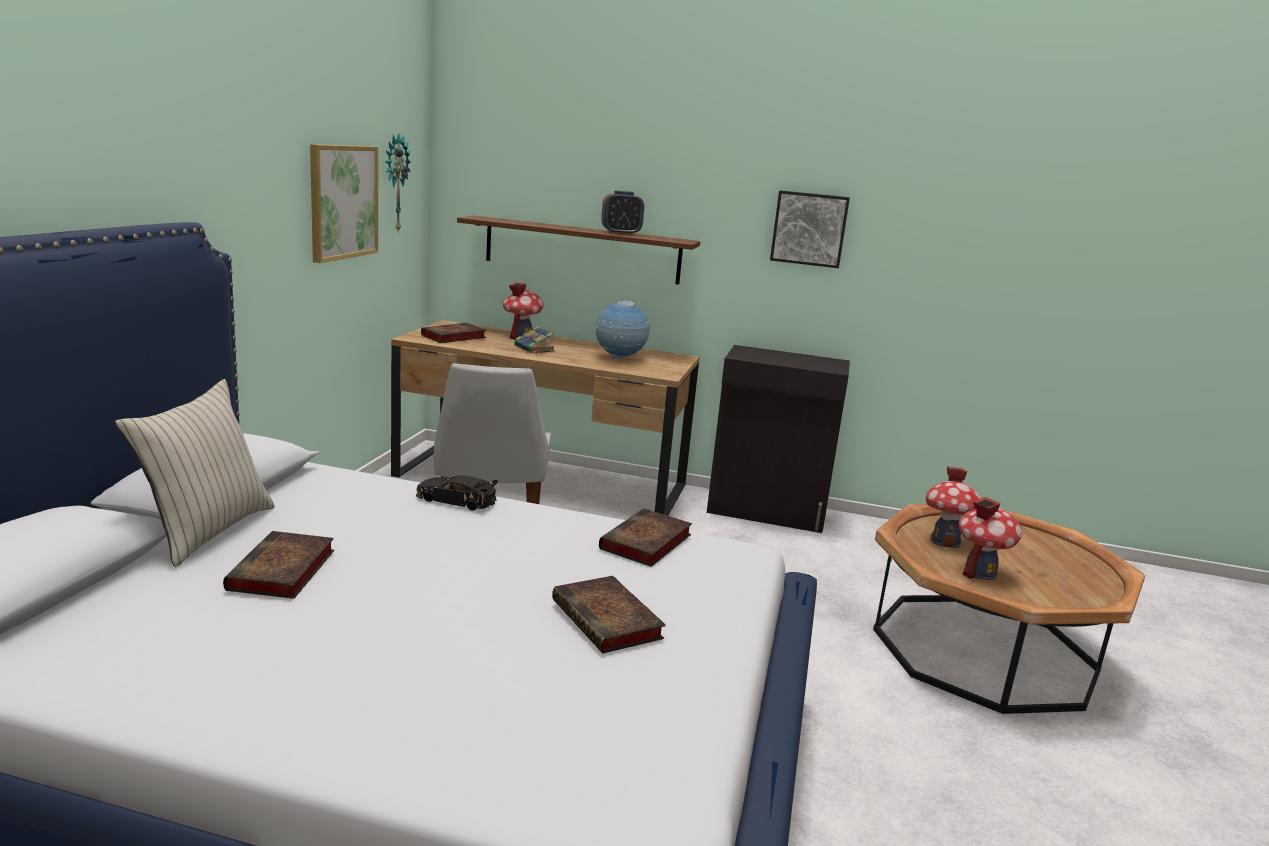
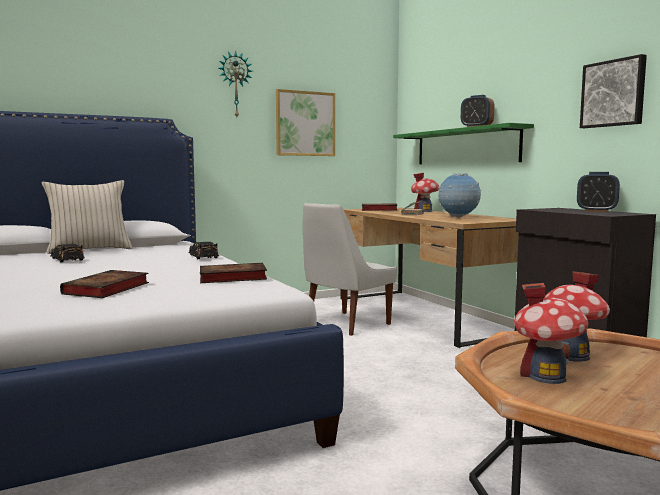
camera: 50 degrees right, 10 degrees down
book [223,531,334,599] -> black toy car [50,244,85,262]
wall clock [385,134,411,232] -> wall clock moved to [219,50,252,117]
brown shelf [457,215,700,284] -> green shelf [393,123,534,164]
none -> alarm clock [577,172,620,212]

